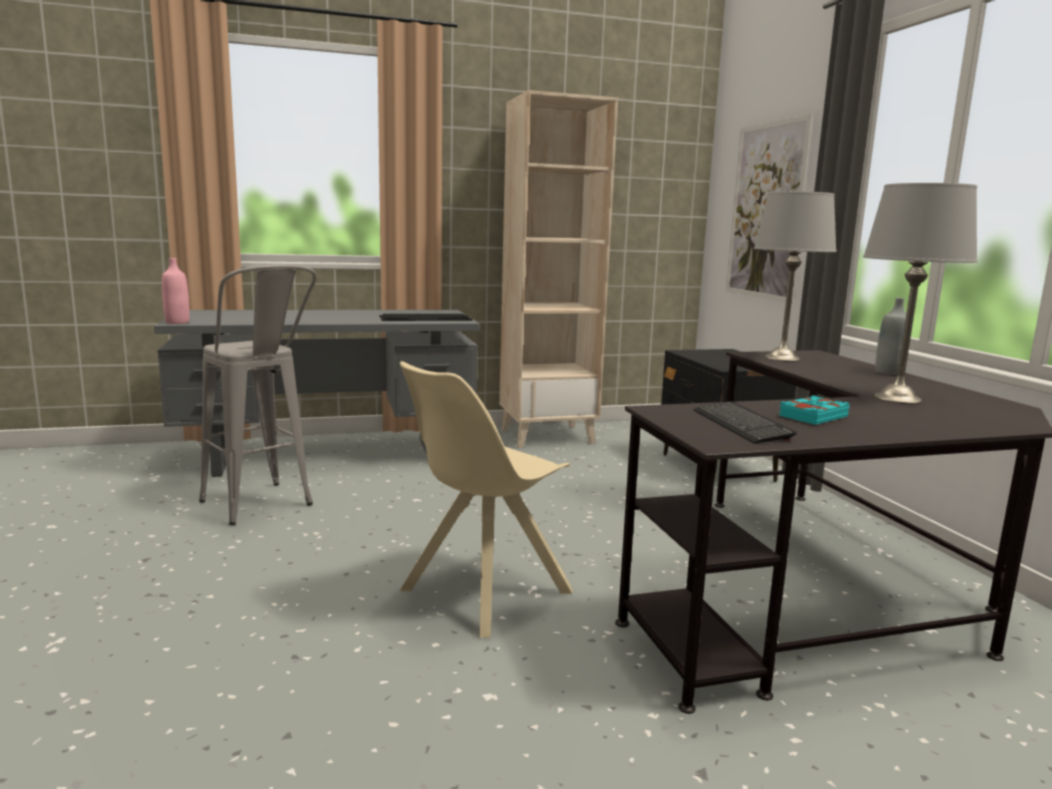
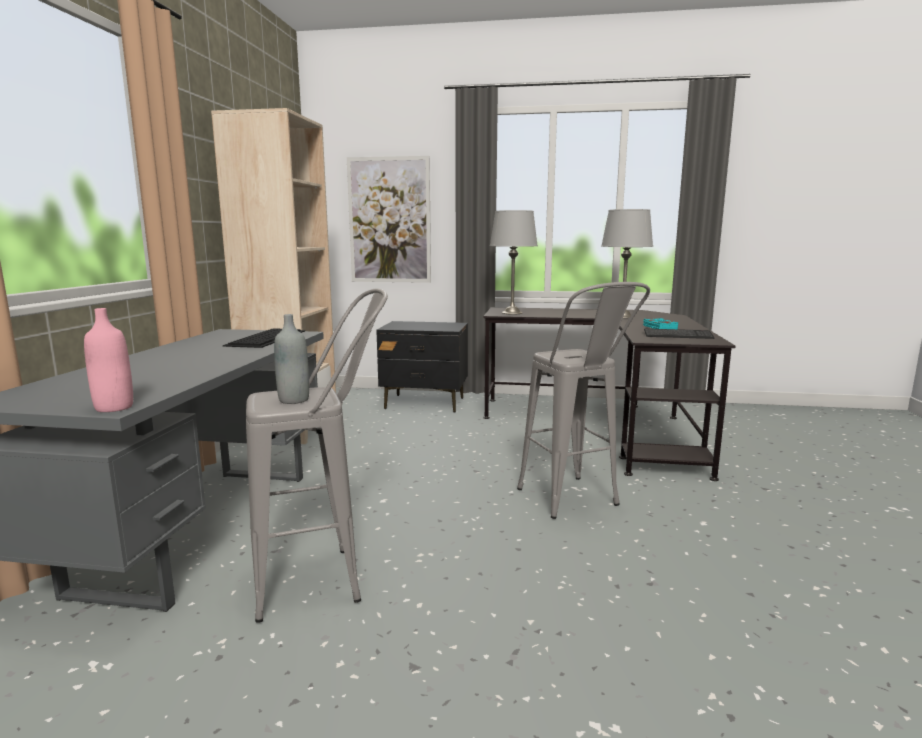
camera: 65 degrees left, 0 degrees up
beige chair [400,361,573,638] -> grey stool [517,282,650,519]
grey bottle [875,298,906,375] -> grey bottle moved to [274,314,309,404]

